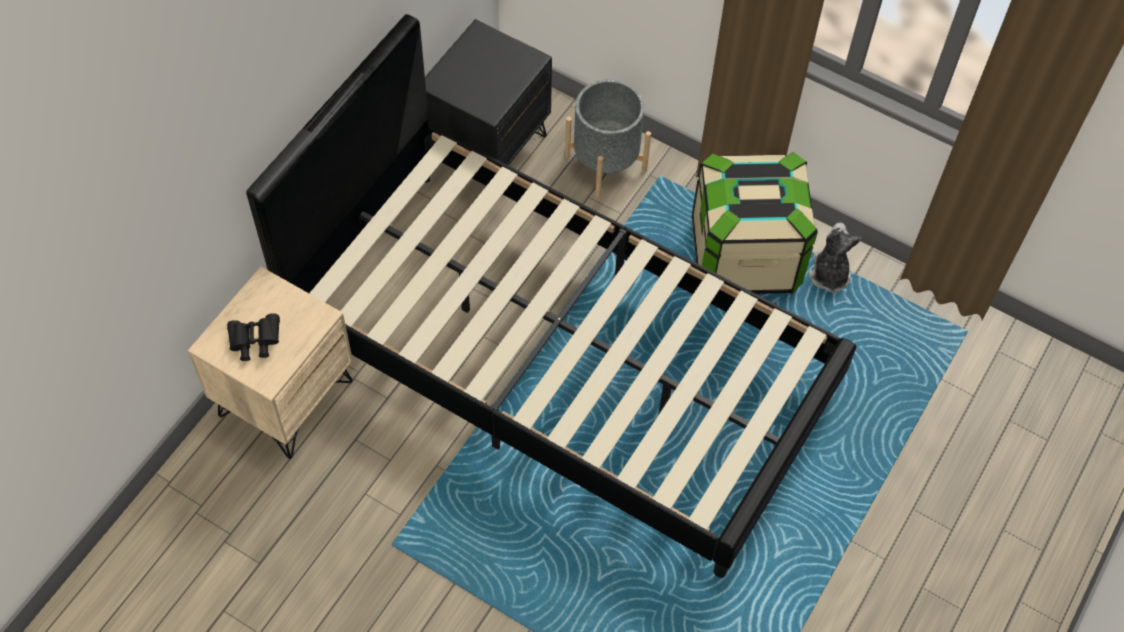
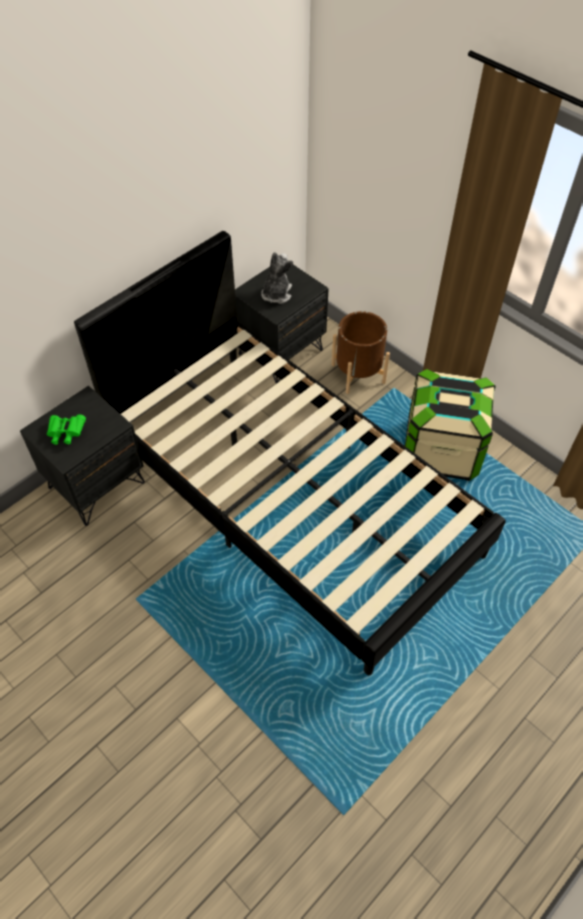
camera: 15 degrees right, 5 degrees down
beige nightstand [188,266,353,459] -> black nightstand [20,386,145,526]
black binoculars [227,313,280,361] -> green binoculars [47,414,86,445]
grey planter [565,79,651,197] -> brown planter [331,311,390,394]
plush toy [809,222,862,294] -> plush toy moved to [261,252,293,304]

